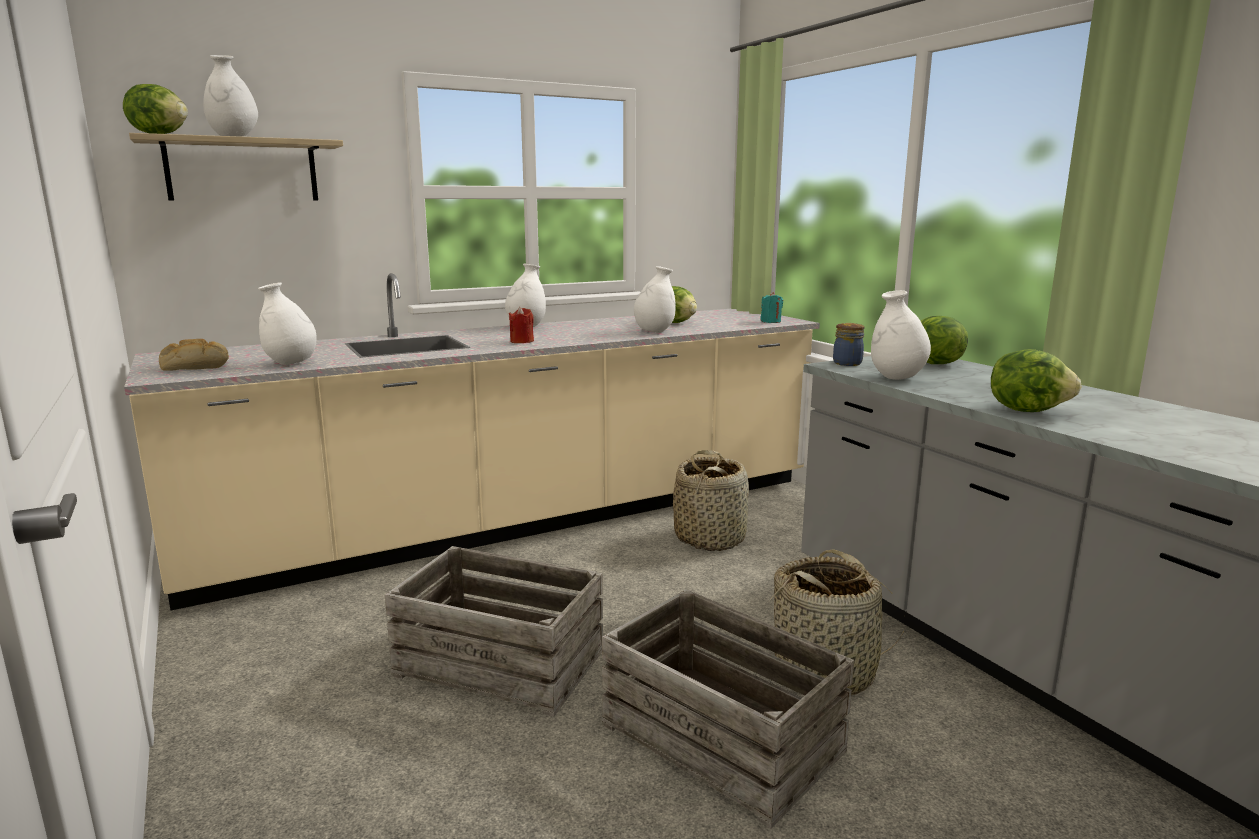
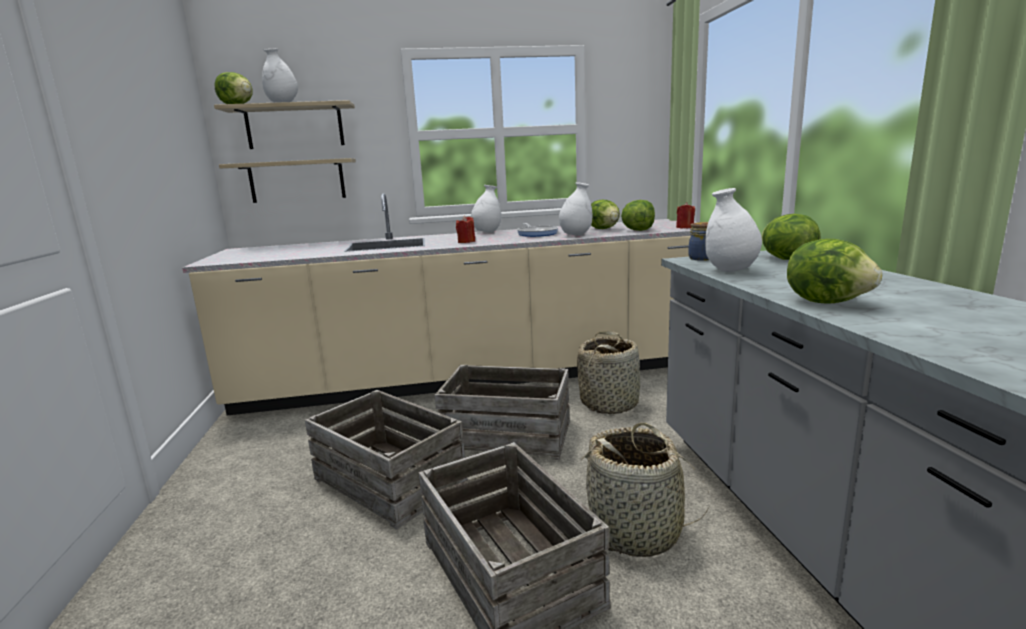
camera: 20 degrees right, 0 degrees up
bread [159,339,229,371] -> none
white vase [258,282,317,365] -> none
turquoise candle [760,292,783,323] -> red candle [676,202,695,228]
none -> shelf [219,158,356,203]
none -> crate [435,365,570,460]
none -> frying pan [517,223,558,237]
none -> lettuce [621,200,655,231]

